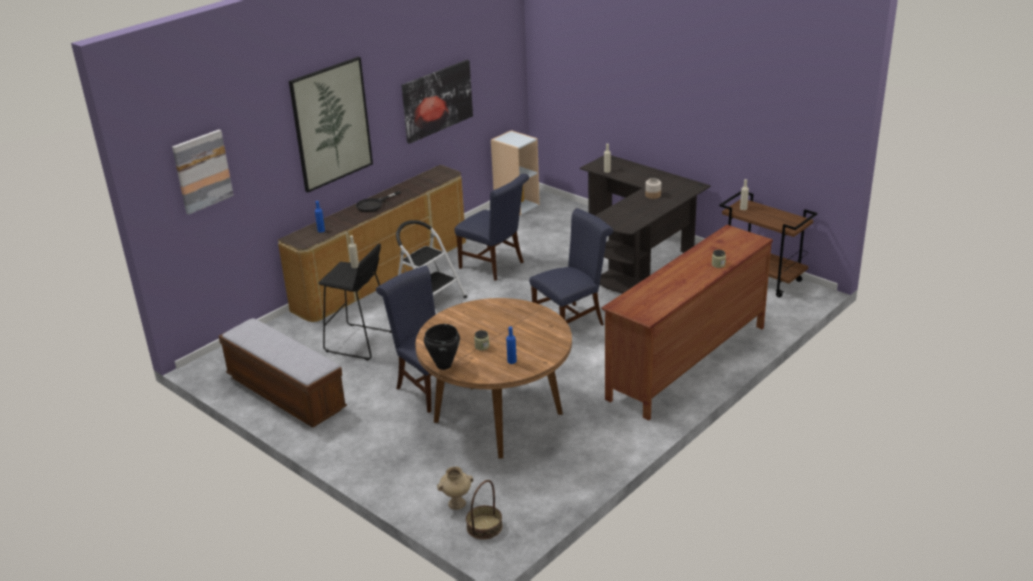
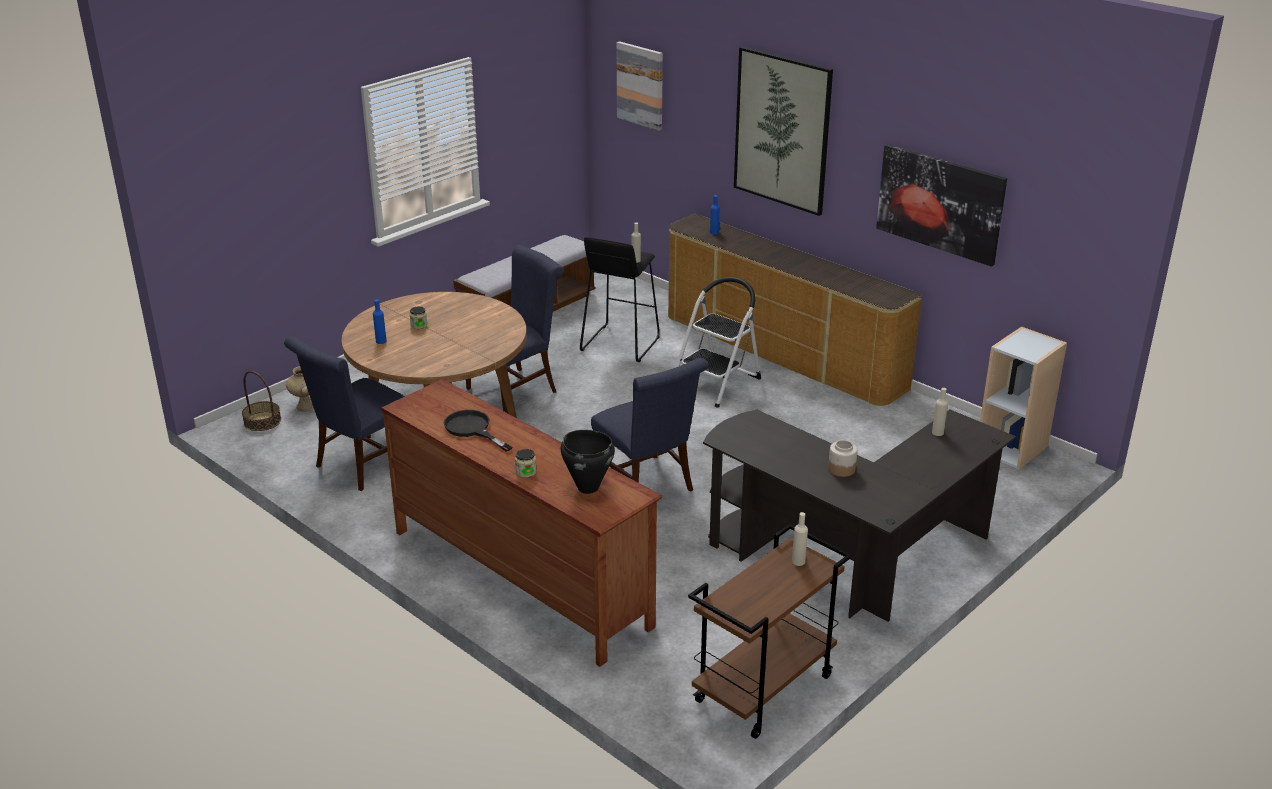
camera: 90 degrees right, 0 degrees up
black frying pan [356,191,401,212] -> black frying pan moved to [444,410,512,452]
black cooking pot [424,324,460,370] -> black cooking pot moved to [560,430,615,494]
blue chair [454,174,529,281] -> blue chair moved to [284,337,405,491]

